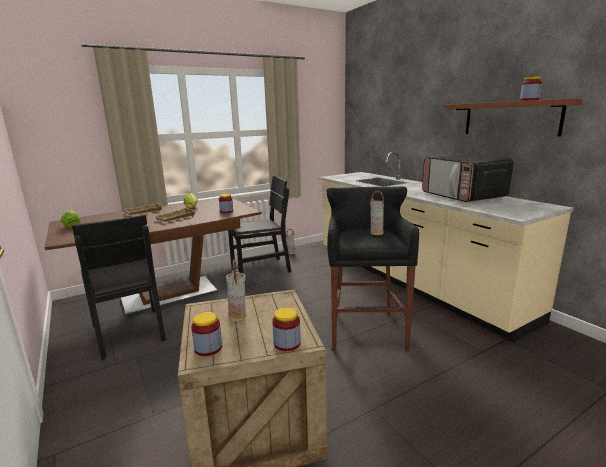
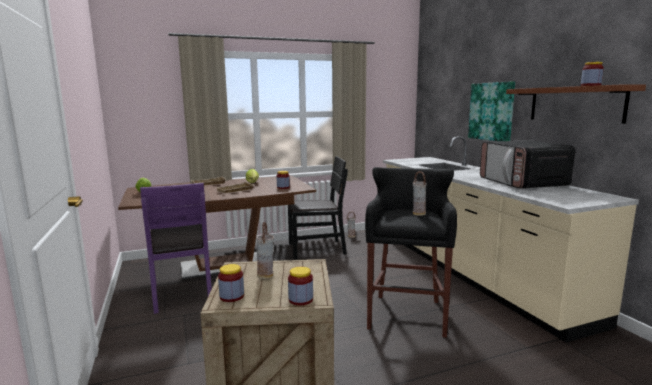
camera: 10 degrees right, 5 degrees down
black chair [72,214,166,360] -> purple chair [140,183,212,314]
none -> picture [468,81,515,141]

